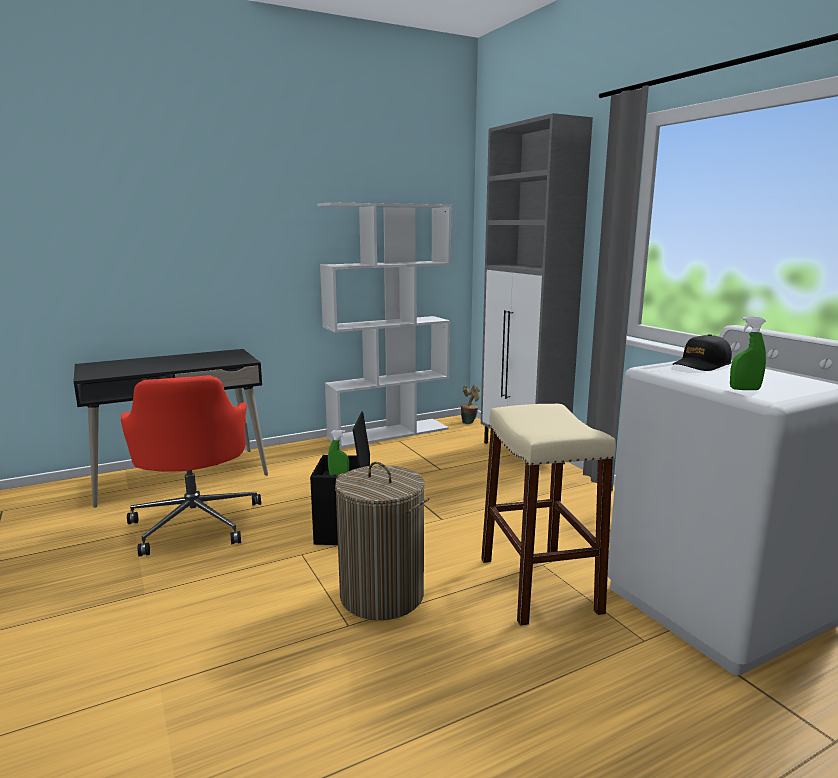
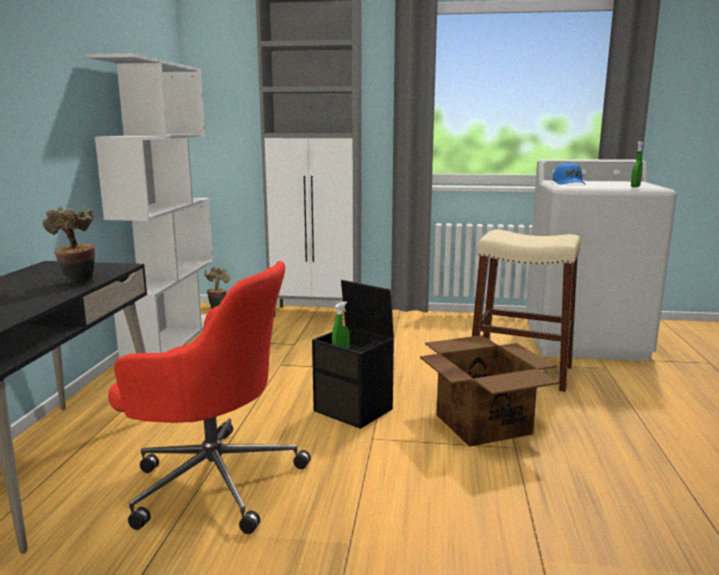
camera: 55 degrees left, 0 degrees up
laundry basket [335,462,430,620] -> cardboard box [420,335,559,447]
black cap [673,334,732,371] -> blue cap [552,162,585,184]
none -> potted plant [43,206,95,284]

